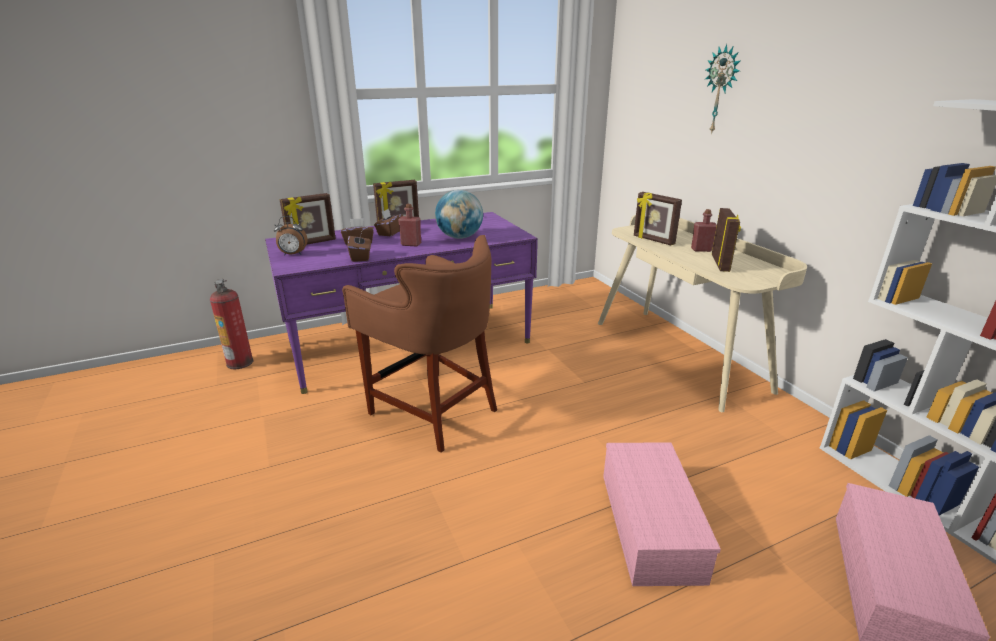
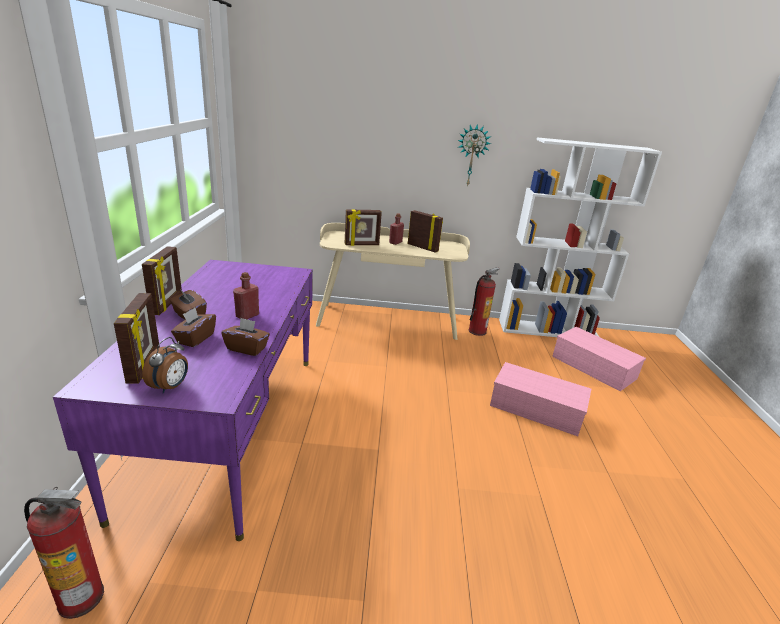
camera: 65 degrees left, 0 degrees up
brown stool [342,235,497,453] -> none
globe [435,190,483,239] -> none
wall clock [705,44,740,134] -> wall clock moved to [457,124,491,187]
none -> fire extinguisher [469,267,500,336]

